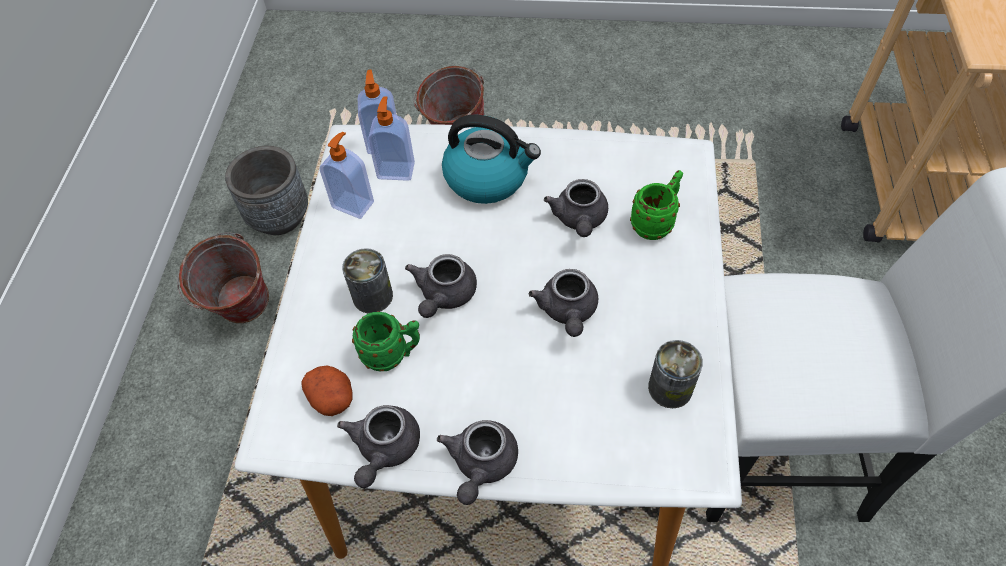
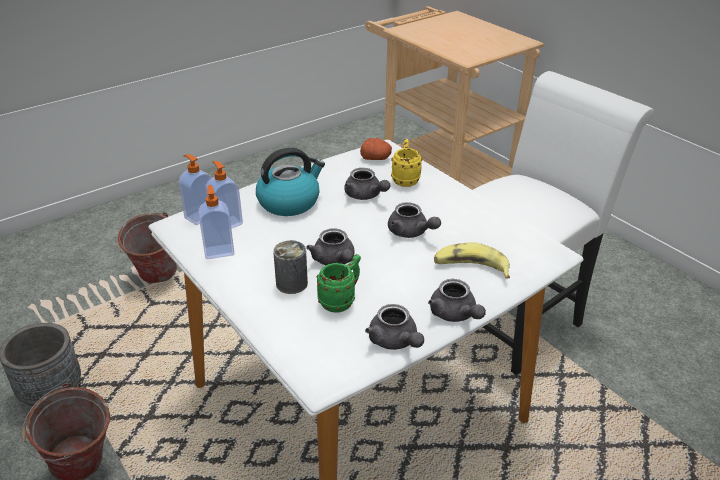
camera: 45 degrees left, 20 degrees down
potato [301,365,353,416] -> potato moved to [360,138,392,160]
green mug [630,170,683,240] -> yellow mug [391,139,422,187]
can [648,340,703,408] -> none
none -> banana [434,242,510,279]

